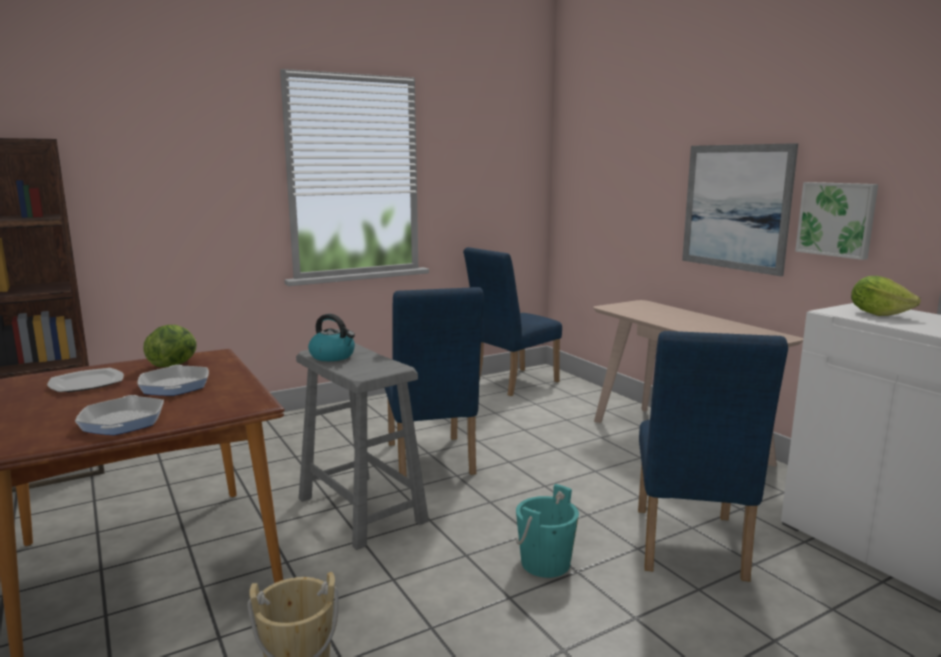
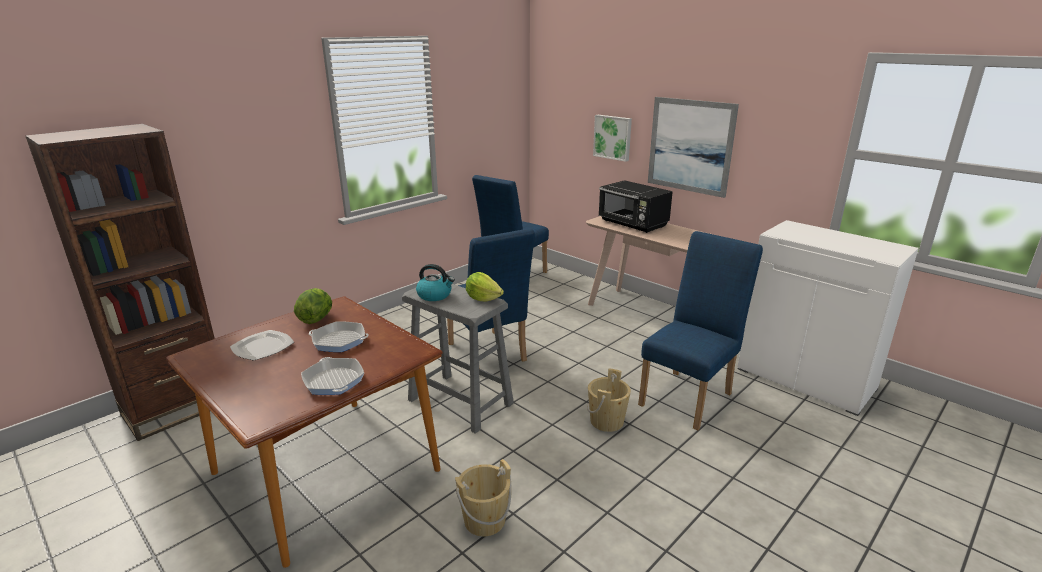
camera: 15 degrees left, 10 degrees up
frying pan [137,365,209,396] -> frying pan turned 45 degrees counterclockwise [309,321,369,352]
turquoise bucket [516,484,579,578] -> beige bucket [587,369,631,432]
blue chair [638,331,788,582] -> blue chair turned 135 degrees counterclockwise [638,231,763,431]
picture [795,182,878,260] -> picture moved to [593,115,632,162]
lettuce [851,276,921,316] -> lettuce moved to [466,272,504,301]
none -> black microwave [599,180,673,233]

